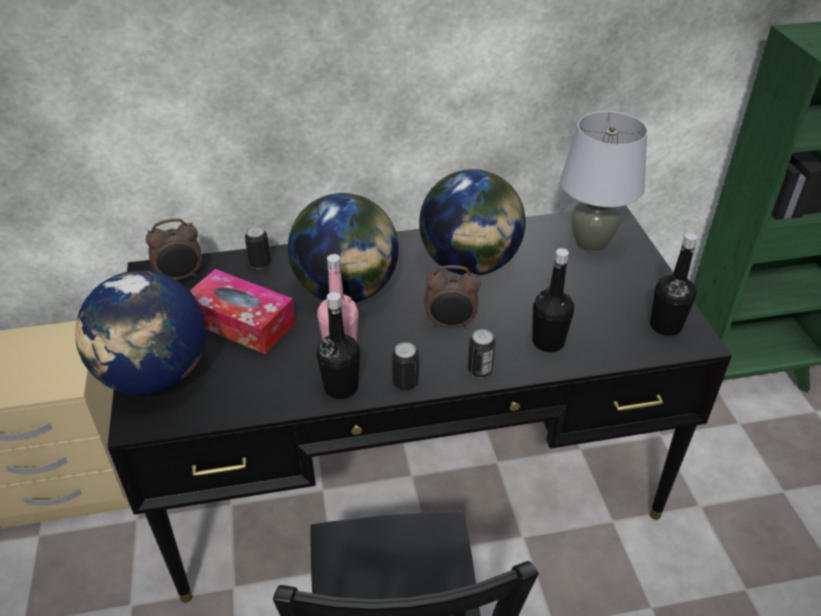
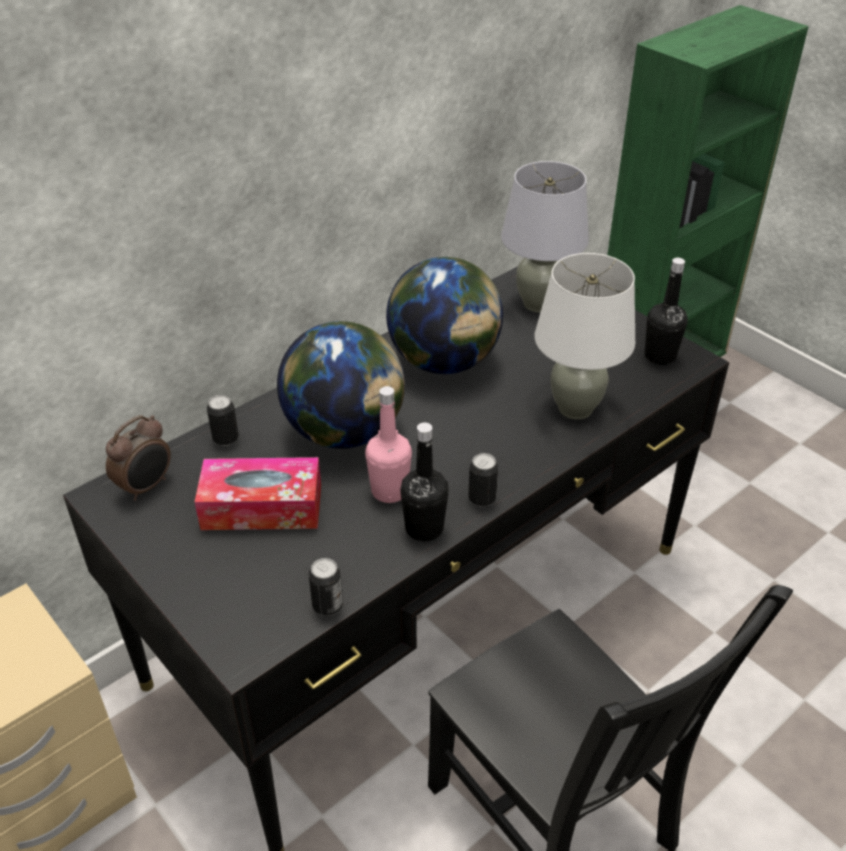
camera: 30 degrees left, 0 degrees up
globe [75,270,206,395] -> none
alarm clock [424,265,481,329] -> none
can [468,329,495,378] -> can moved to [309,558,343,616]
black bottle [532,248,574,352] -> white table lamp [535,253,636,420]

